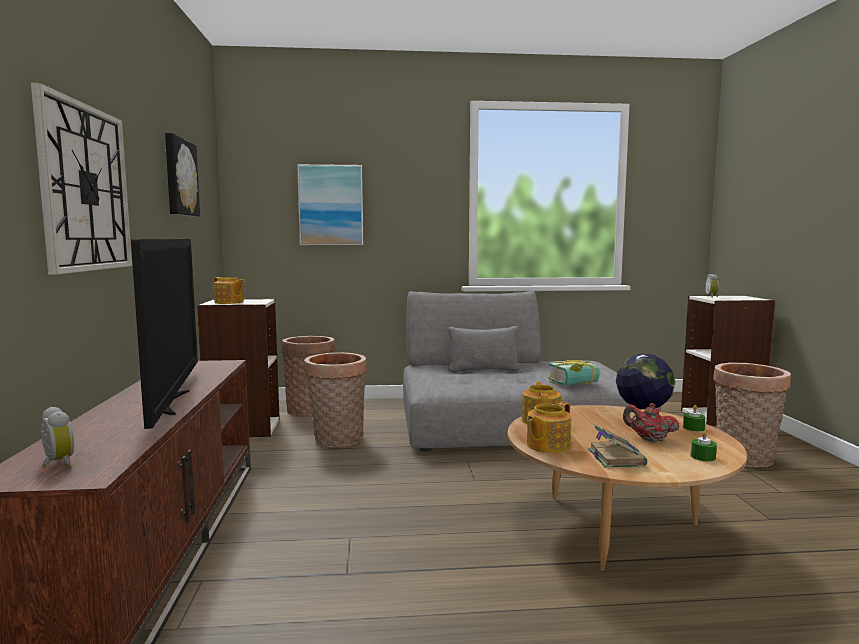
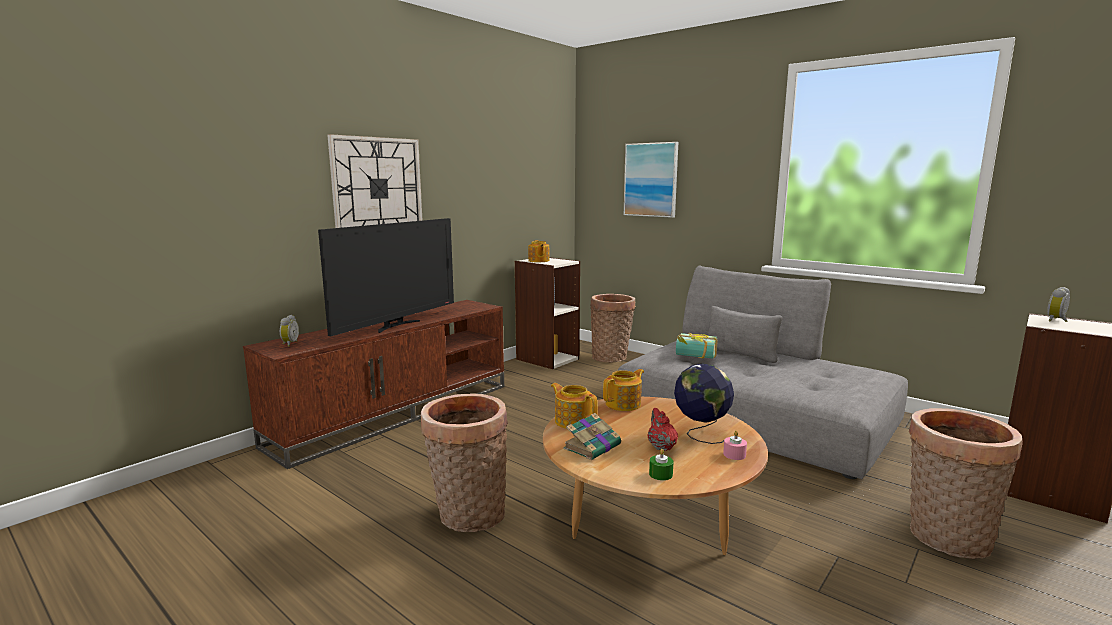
camera: 45 degrees right, 5 degrees up
picture [165,133,200,217] -> none
basket [304,352,367,447] -> basket moved to [421,393,508,532]
teapot [527,402,571,453] -> teapot turned 45 degrees clockwise [551,383,597,429]
book [548,360,600,386] -> book moved to [676,333,718,359]
green candle [683,405,706,432] -> pink candle [723,431,747,460]

